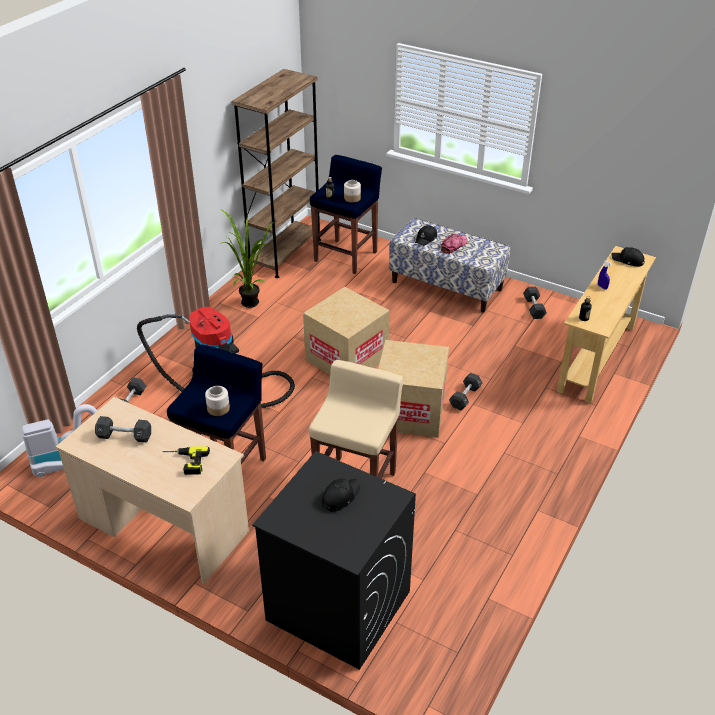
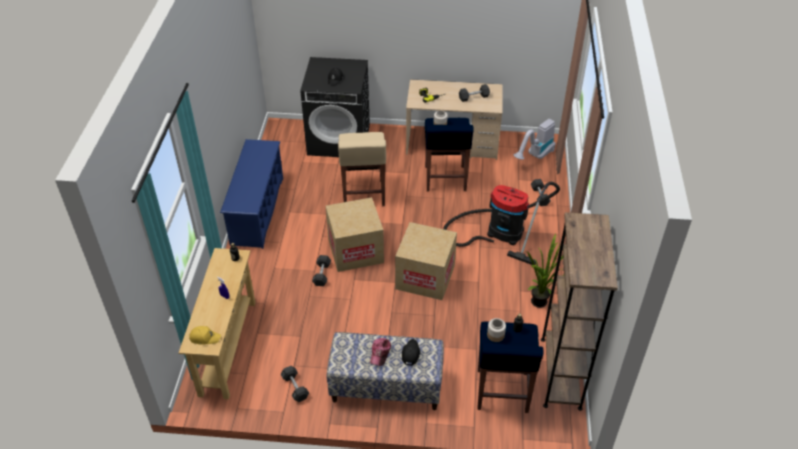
camera: 155 degrees right, 5 degrees up
black cap [612,247,645,267] -> yellow cap [189,326,221,345]
none -> blue shoe rack [220,139,283,249]

